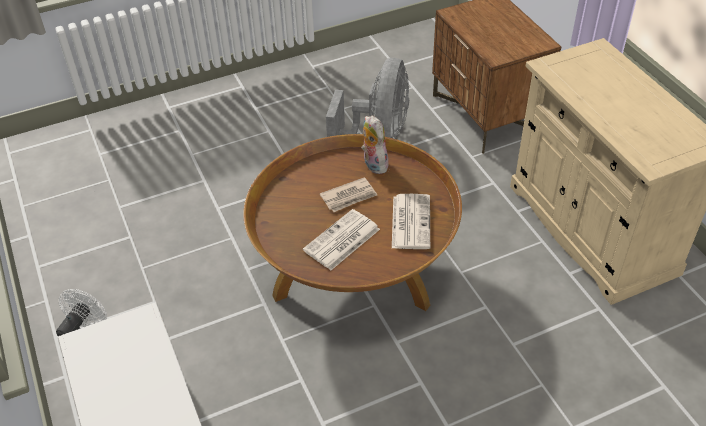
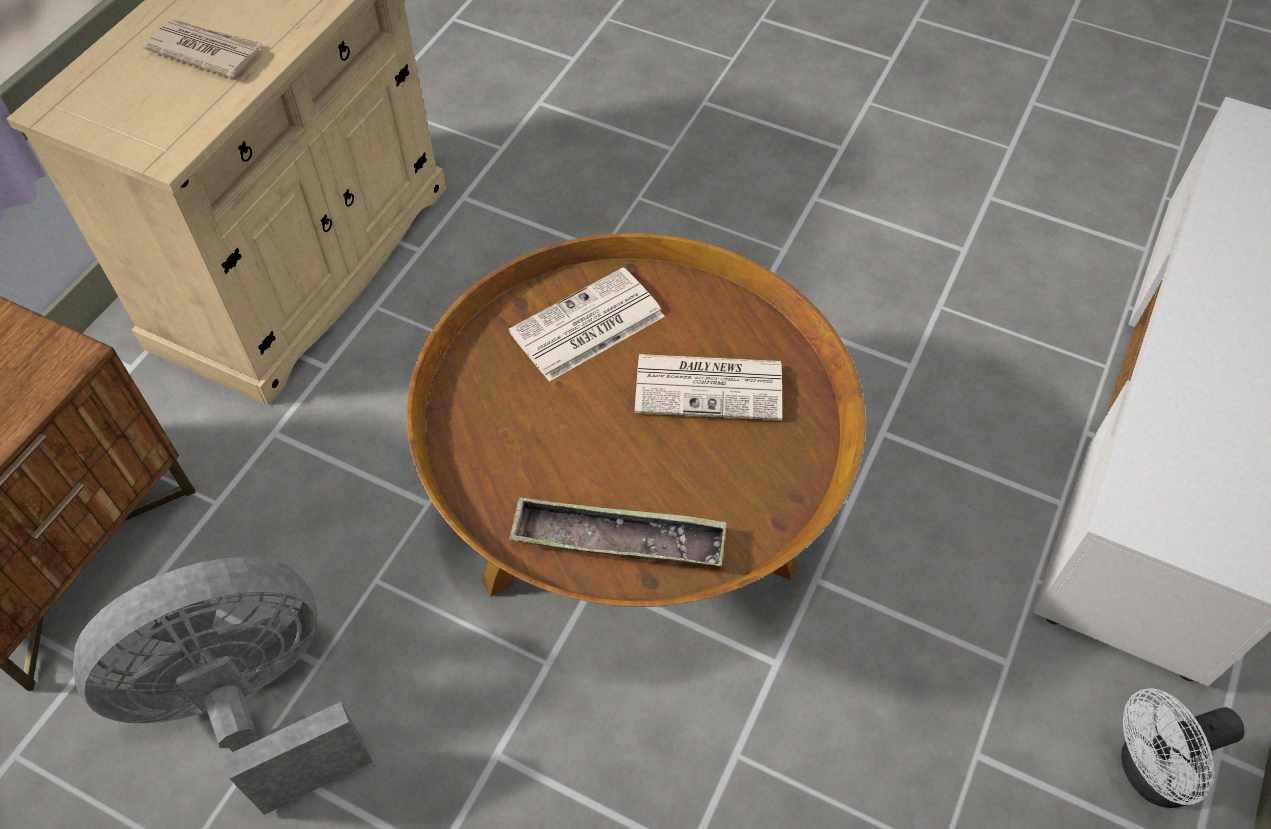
camera: 130 degrees left, 10 degrees up
newspaper [320,177,377,212] -> newspaper moved to [142,20,262,78]
plush toy [361,115,389,174] -> none
none -> tray [509,497,726,566]

